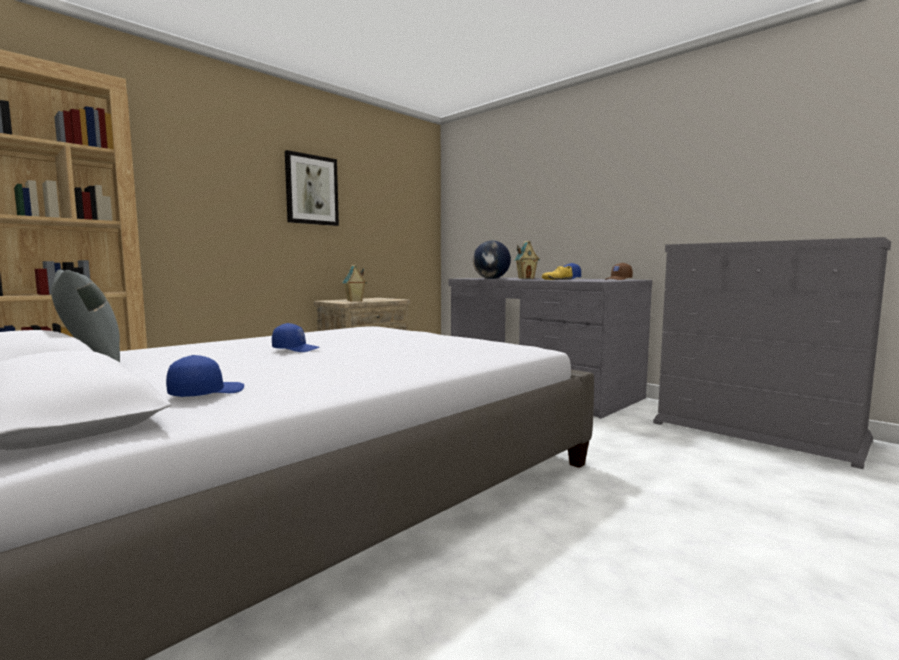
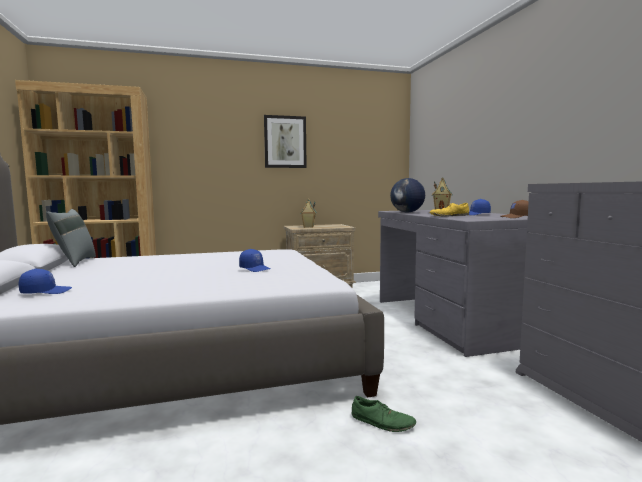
camera: 30 degrees right, 0 degrees up
blue cap [272,323,320,352] -> blue cap moved to [239,249,270,272]
none -> green shoe [352,396,416,432]

